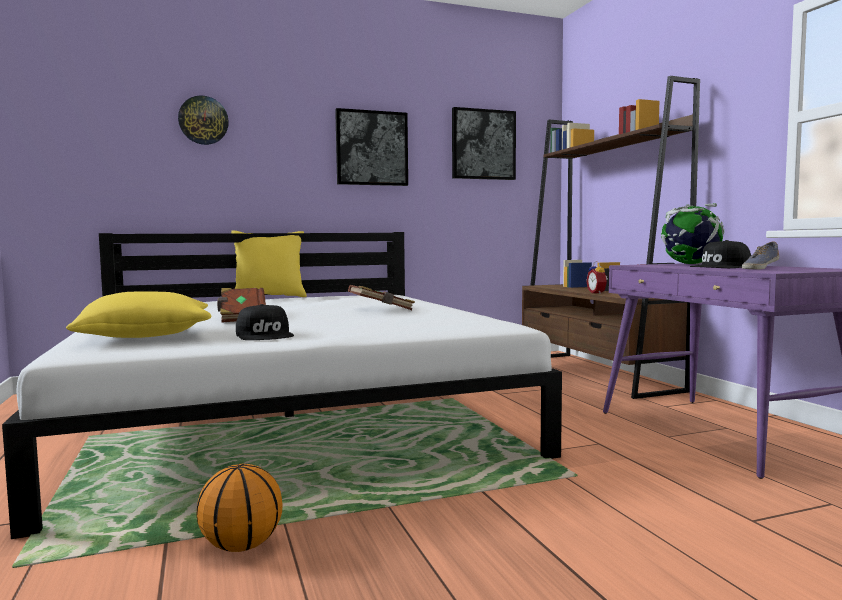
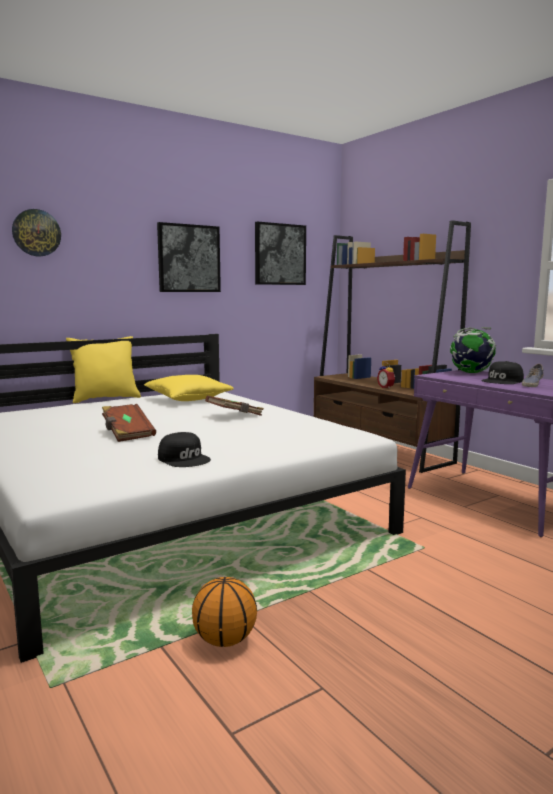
camera: 15 degrees left, 5 degrees up
yellow pillow [66,291,212,338] -> yellow pillow moved to [144,375,234,401]

